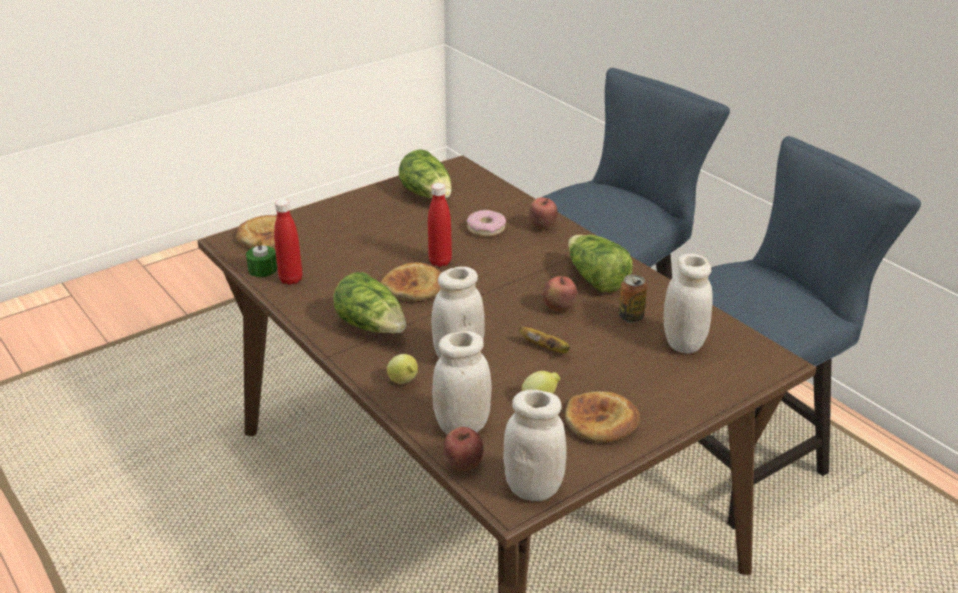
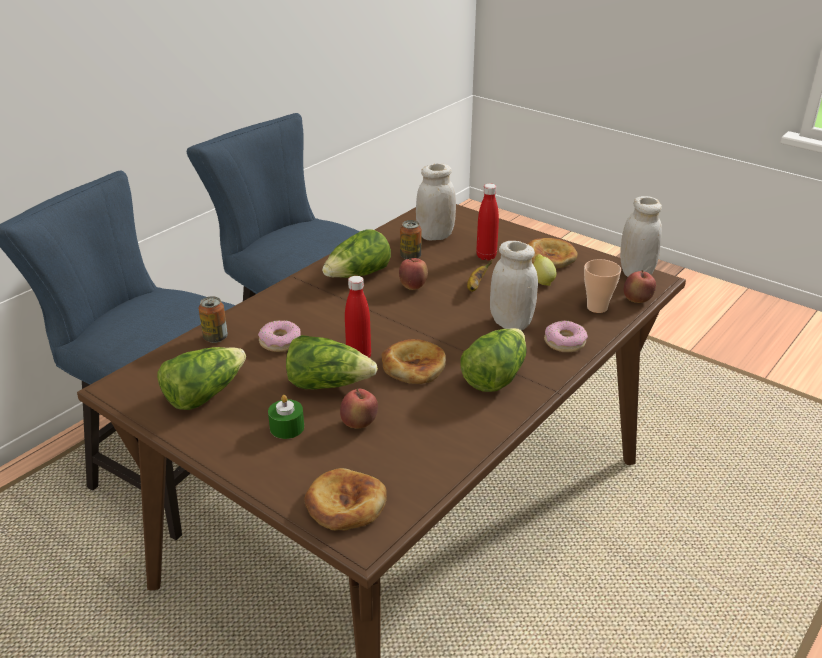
camera: 105 degrees left, 0 degrees up
green candle [246,239,277,277] -> green candle moved to [268,395,304,439]
red bottle [274,199,302,285] -> red bottle moved to [476,183,499,260]
lemon [387,354,418,384] -> donut [544,321,588,352]
white jar [432,331,492,435] -> cup [584,259,621,313]
apple [529,197,558,229] -> apple moved to [340,389,378,429]
none -> can [199,296,228,343]
none -> lettuce [286,335,378,389]

